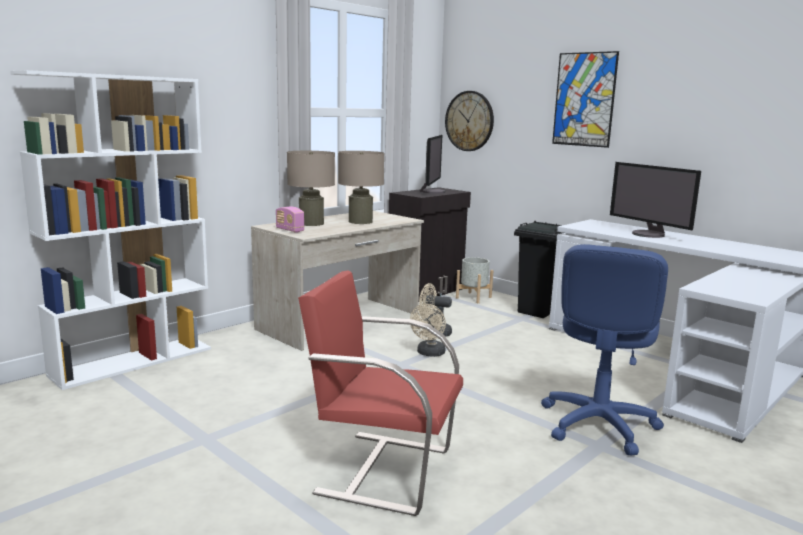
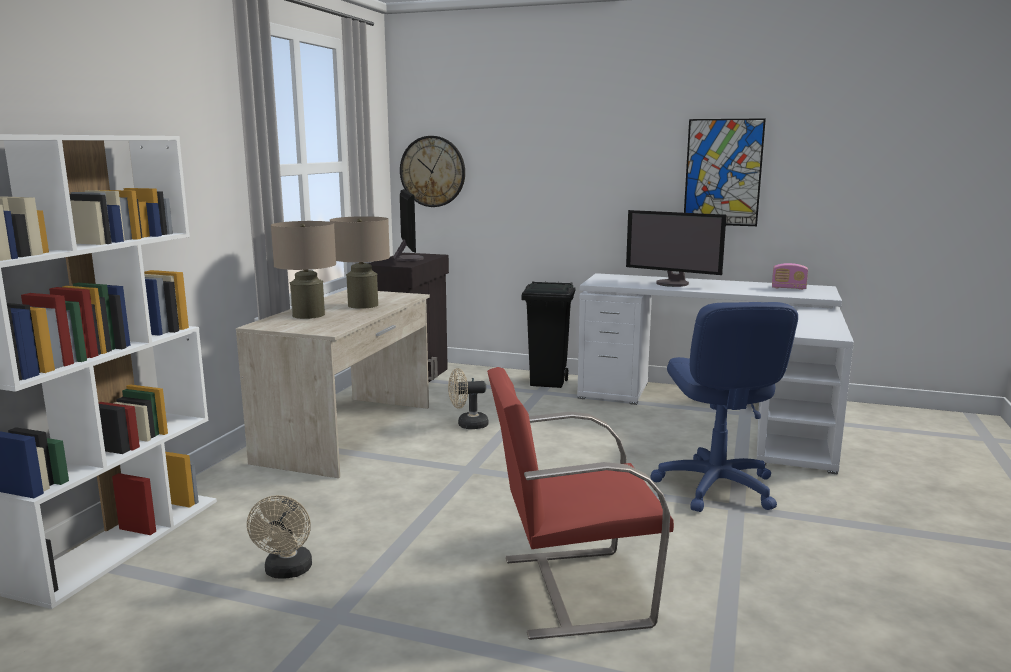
camera: 25 degrees left, 0 degrees up
radio [276,206,304,233] -> radio moved to [772,263,808,290]
beige fan [410,304,446,357] -> beige fan moved to [247,495,312,579]
grey planter [456,257,493,303] -> none
picture [552,51,619,148] -> picture moved to [684,118,766,226]

